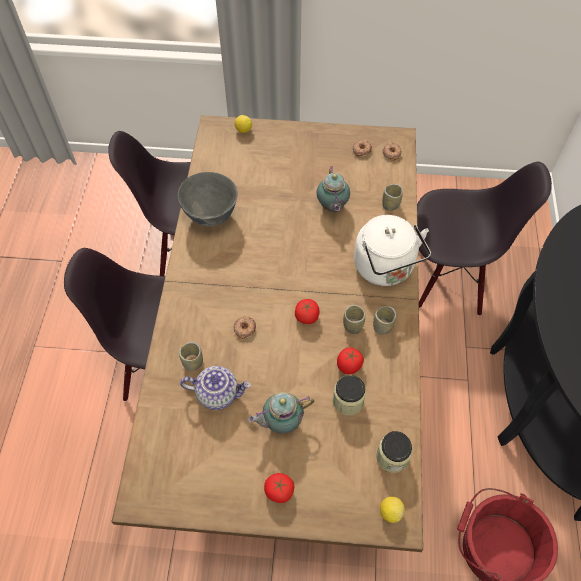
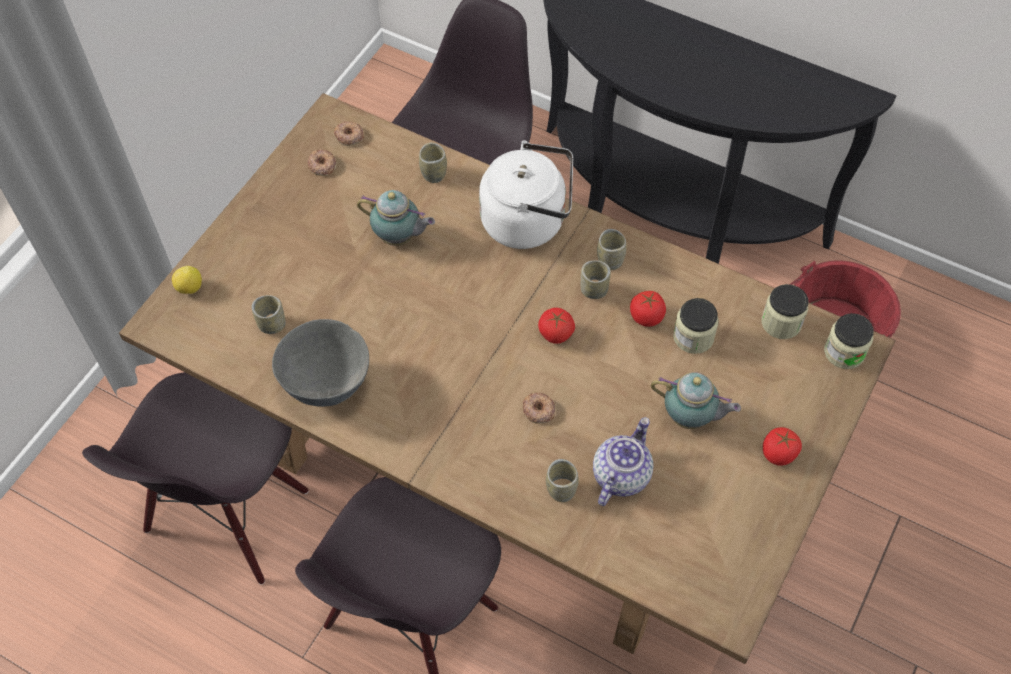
camera: 65 degrees left, 0 degrees up
teapot [248,392,314,433] -> teapot turned 75 degrees counterclockwise [651,372,741,429]
lemon [380,497,405,523] -> jar [824,313,874,369]
none -> cup [252,295,286,334]

